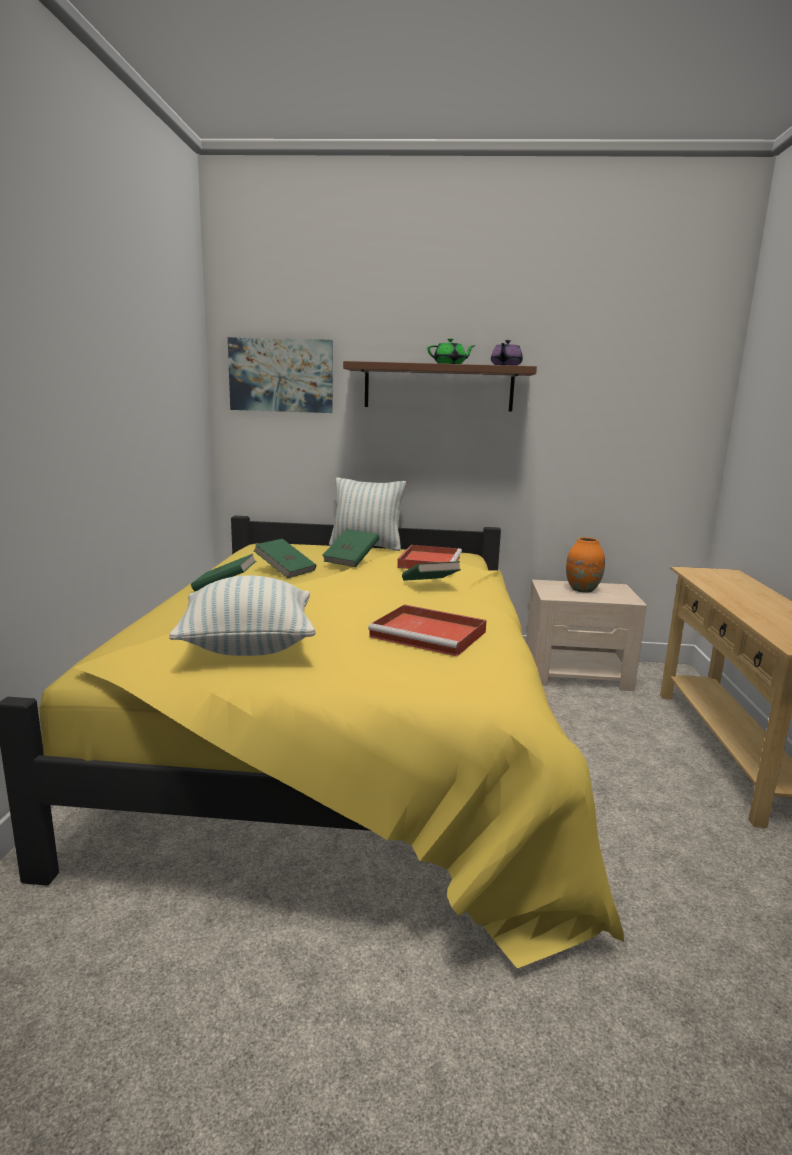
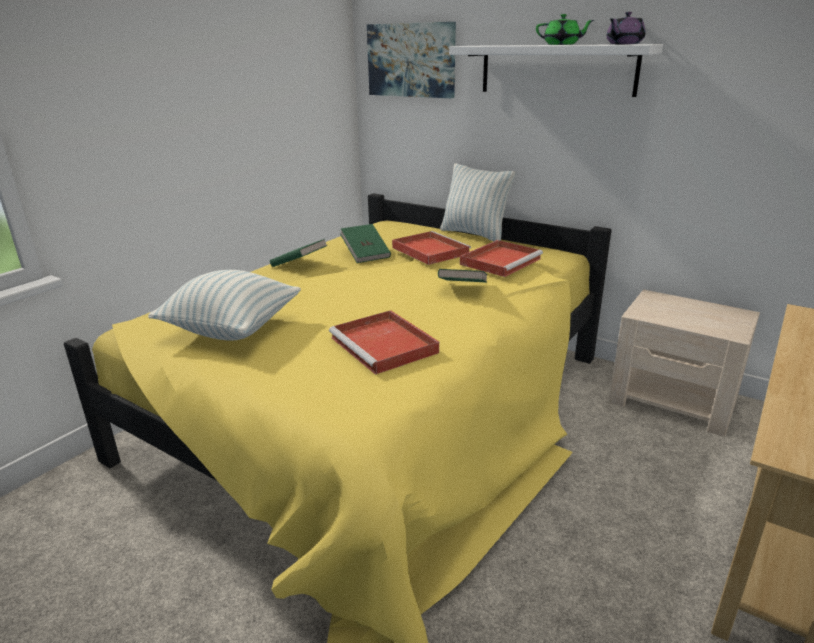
camera: 30 degrees right, 10 degrees up
green book [322,529,379,567] -> red tray [392,231,471,265]
brown shelf [343,361,537,412] -> white shelf [449,44,663,97]
orange vase [566,537,605,593] -> none

